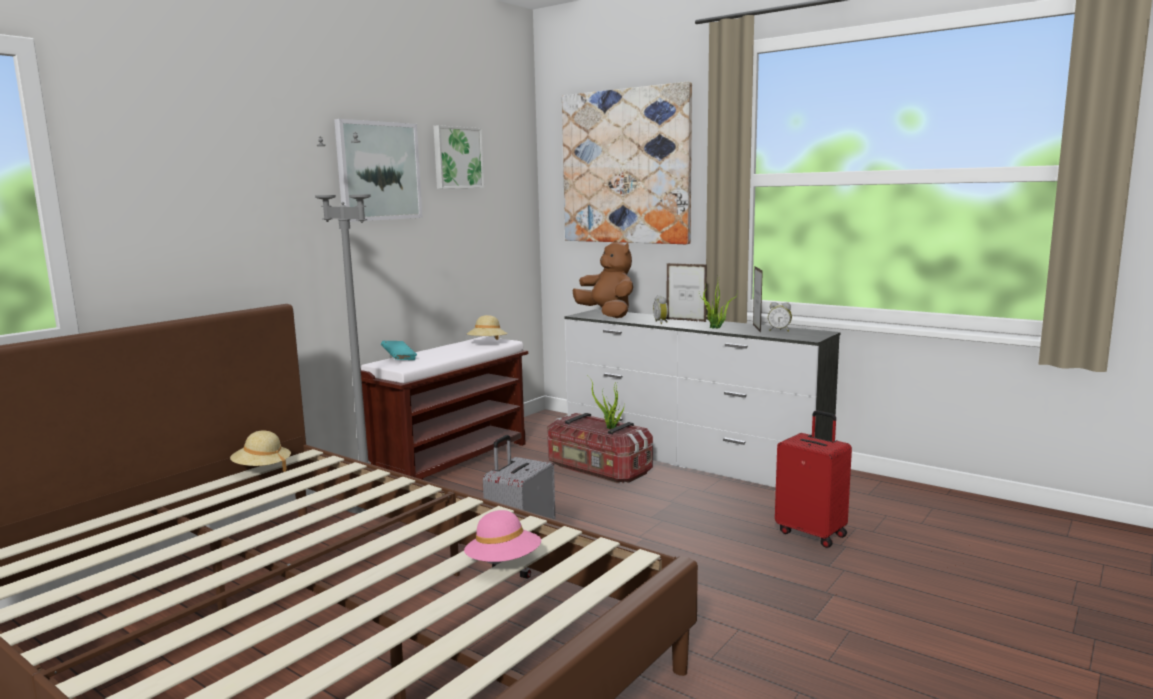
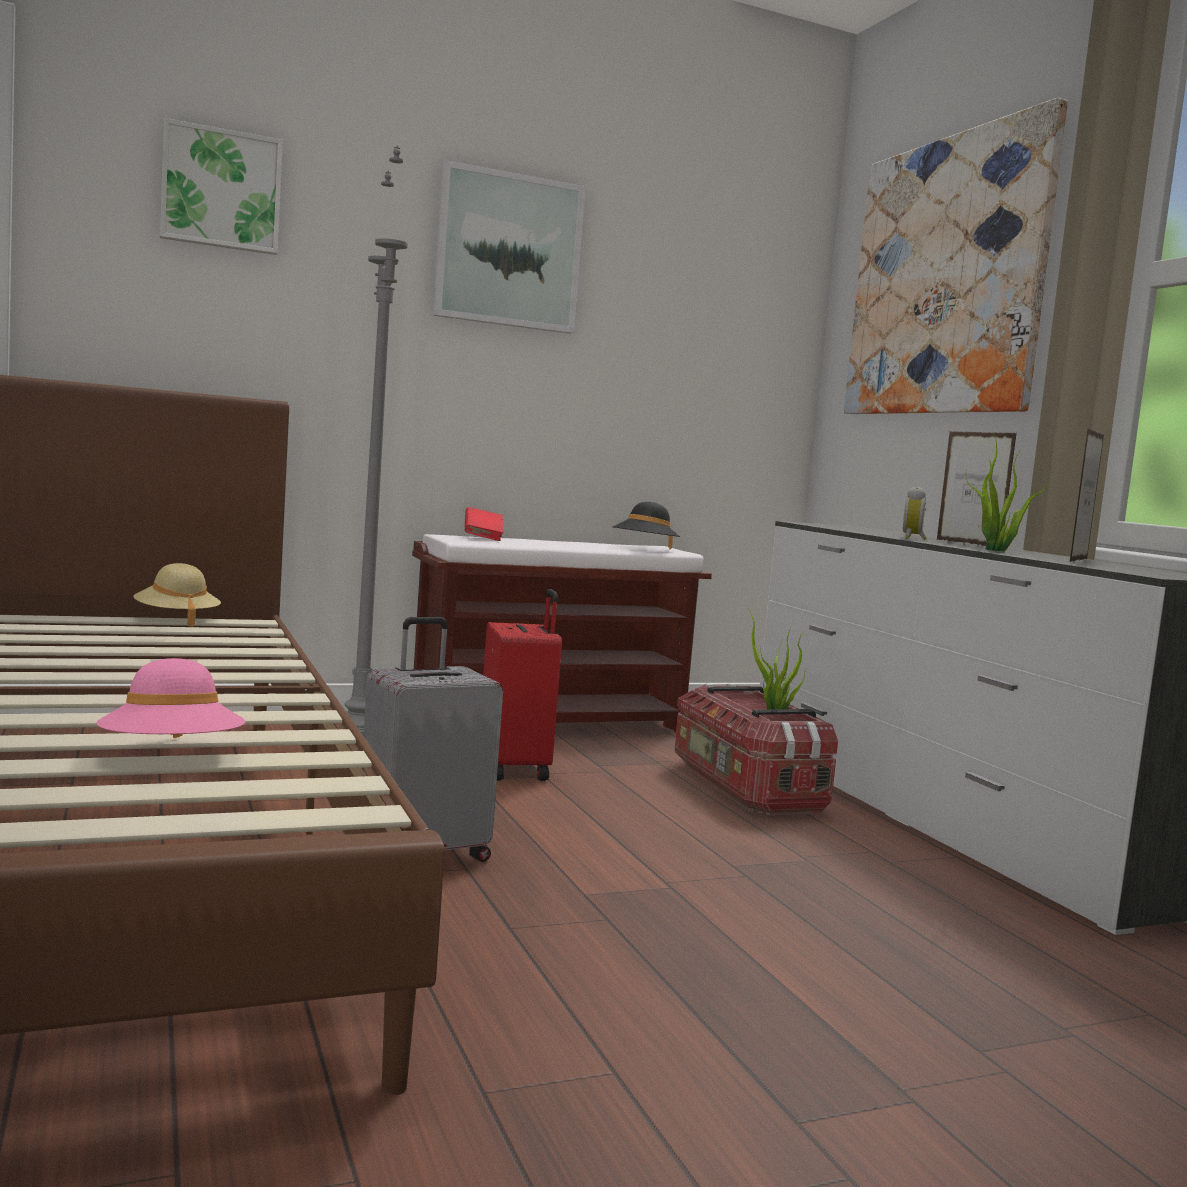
camera: 30 degrees right, 5 degrees down
turquoise book [381,341,417,360] -> red book [465,507,504,541]
picture [433,125,484,189] -> picture moved to [160,118,283,255]
beige hat [467,315,507,340] -> black hat [613,502,680,550]
brown plush toy [572,240,633,318] -> none
alarm clock [768,302,792,332] -> none
red suitcase [775,411,852,548] -> red suitcase moved to [483,589,562,781]

